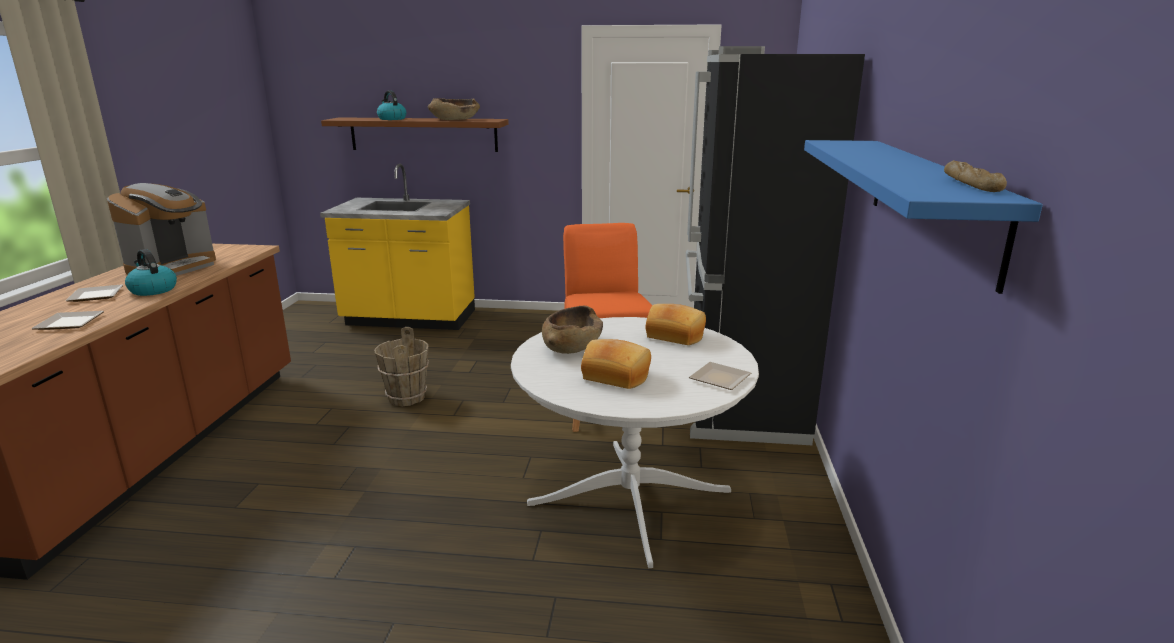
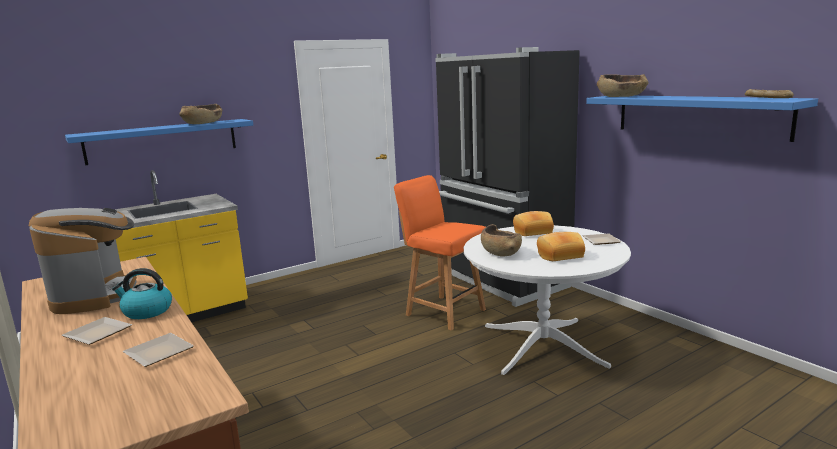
camera: 40 degrees left, 5 degrees down
brown shelf [321,117,509,152] -> blue shelf [65,119,253,165]
brown bucket [374,327,429,406] -> none
kettle [377,90,406,120] -> none
none -> brown bowl [597,74,649,97]

